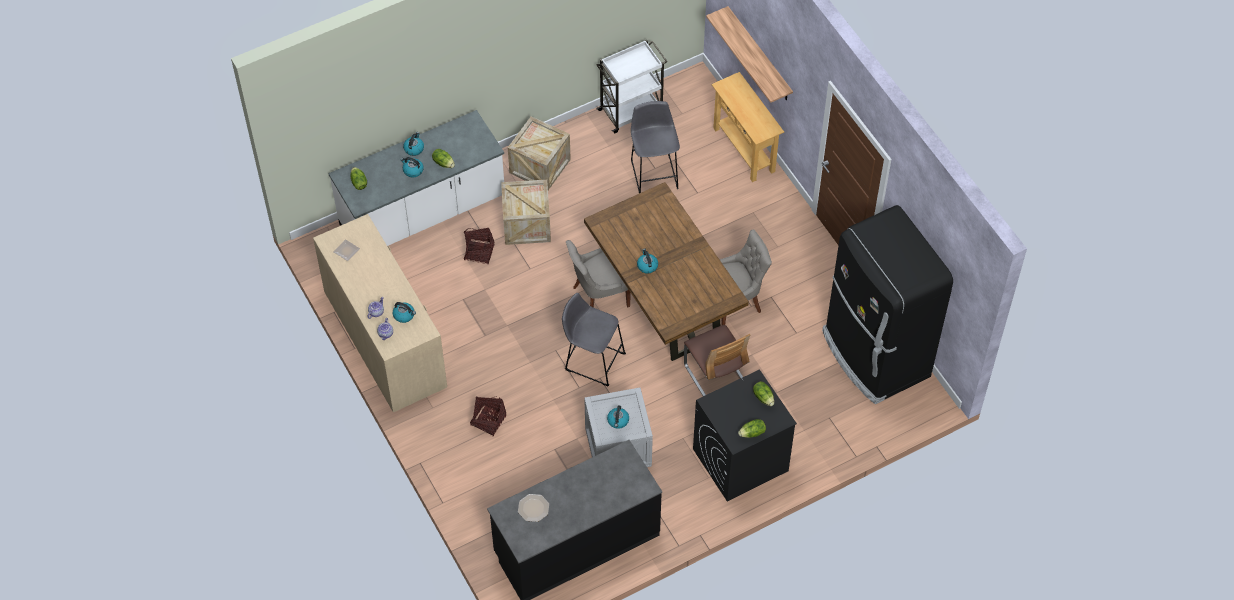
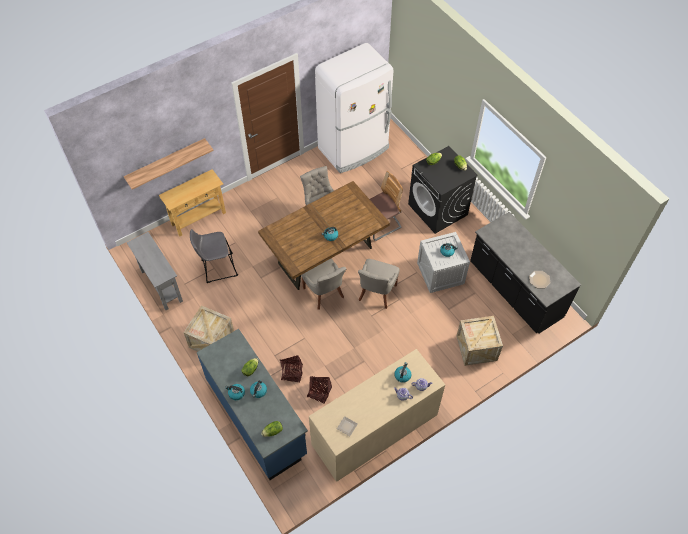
camera: 95 degrees left, 0 degrees up
white counter [329,110,504,246] -> blue counter [197,329,308,480]
basket [470,396,506,436] -> basket moved to [307,376,332,404]
crate [501,180,551,245] -> crate moved to [456,316,503,366]
grey stool [562,293,626,386] -> grey chair [358,259,400,309]
white cart [596,40,667,133] -> grey console table [127,232,183,310]
black fridge [822,205,953,404] -> white fridge [315,43,393,173]

